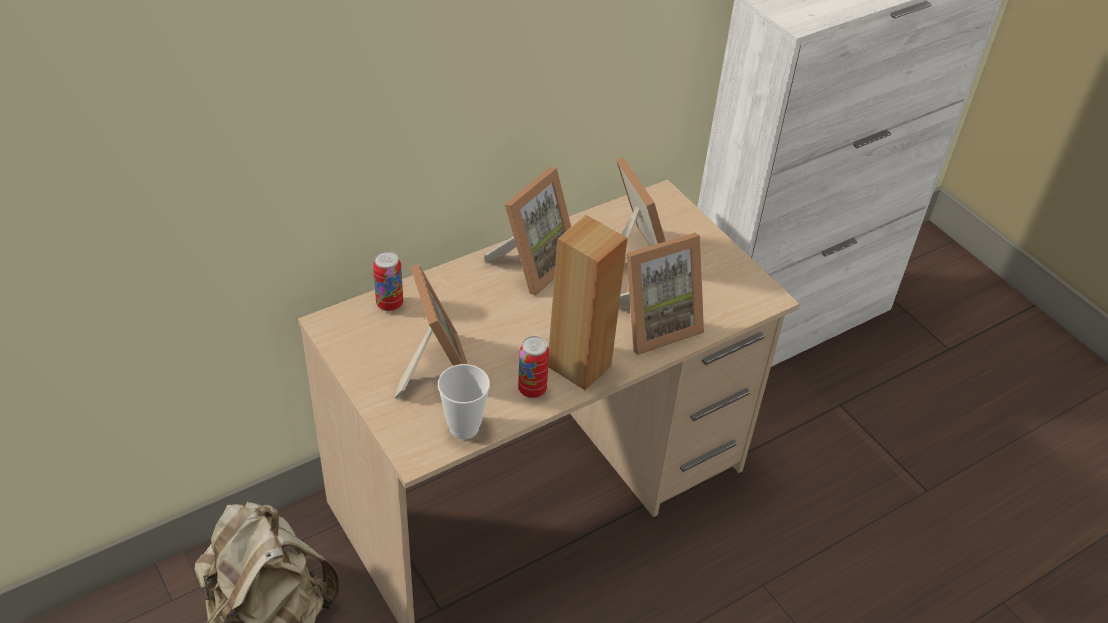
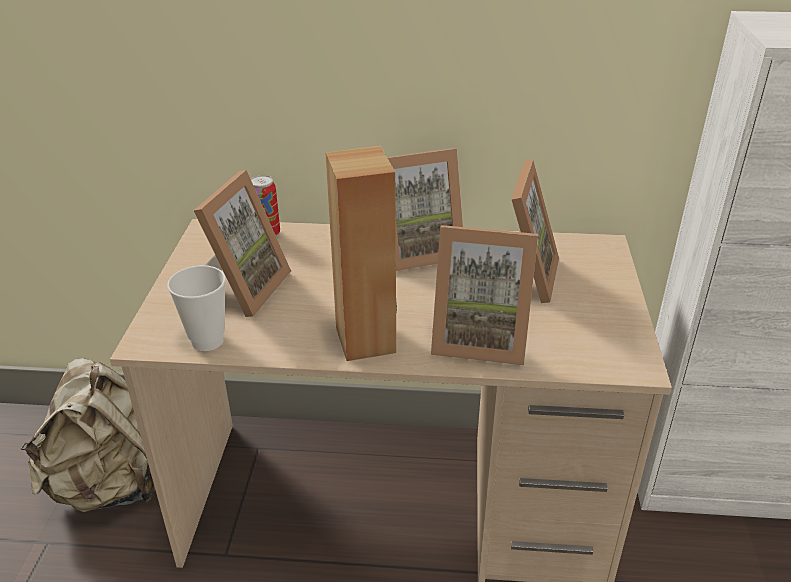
camera: 40 degrees right, 10 degrees down
can [518,336,549,398] -> none

